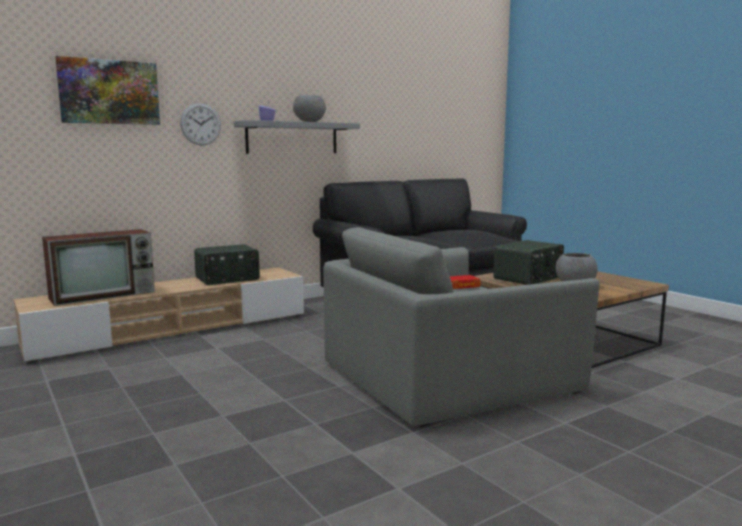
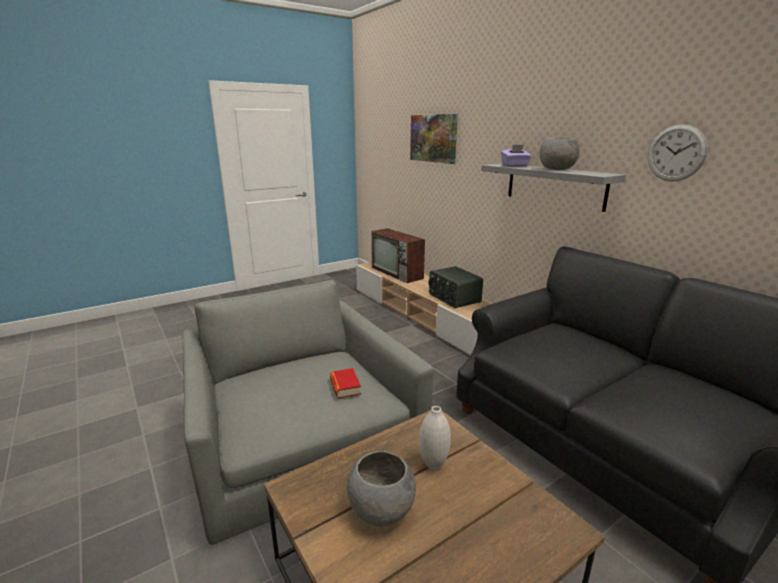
camera: 90 degrees right, 10 degrees up
wall clock [180,103,221,146] -> wall clock moved to [648,124,708,181]
radio [494,240,564,285] -> white vase [419,406,451,470]

